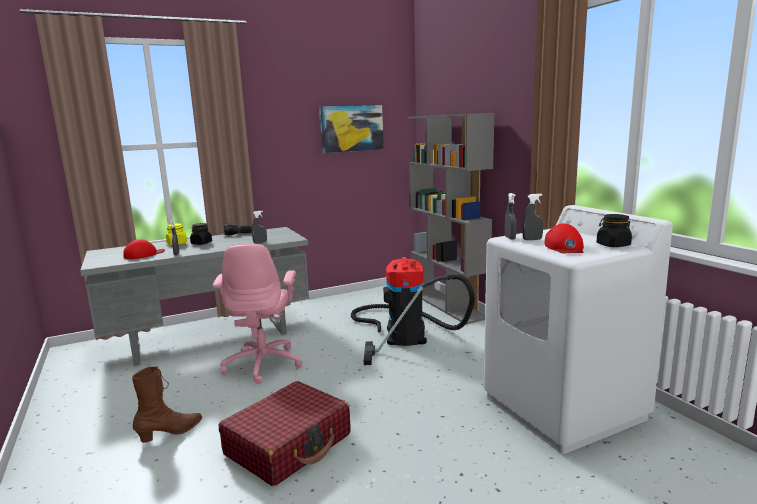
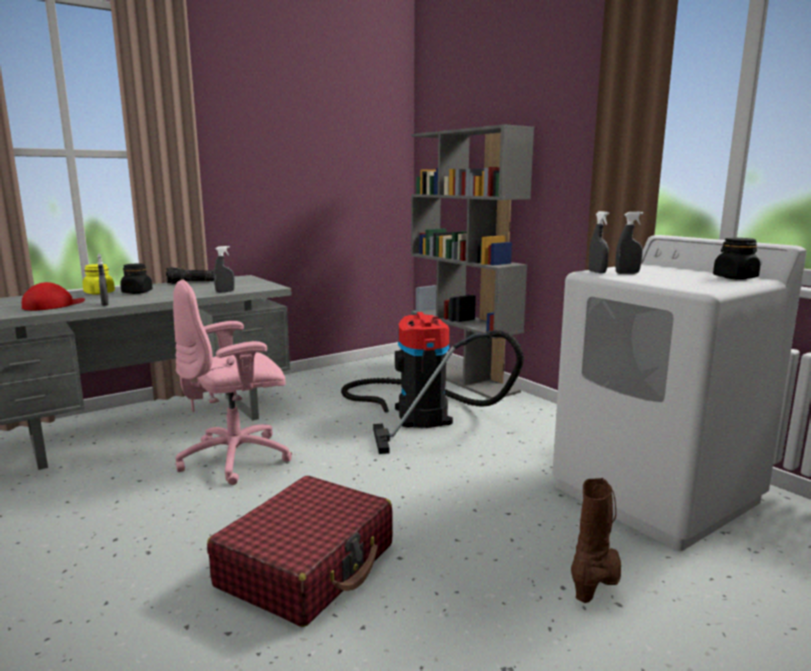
camera: 10 degrees left, 0 degrees up
brown boot [132,367,202,443] -> brown boot moved to [571,478,621,603]
pink office chair [213,243,302,384] -> pink office chair turned 75 degrees clockwise [173,279,292,485]
picture [319,105,384,153] -> none
red cap [544,223,584,253] -> none

